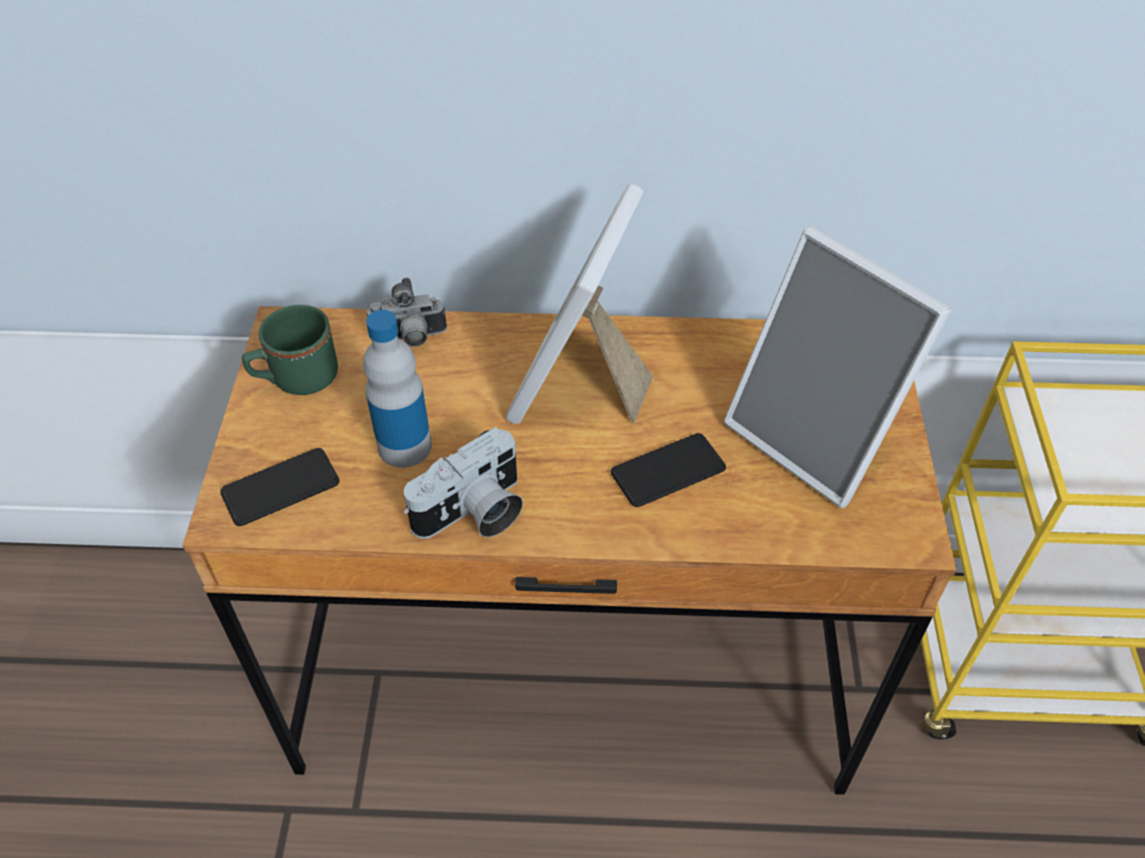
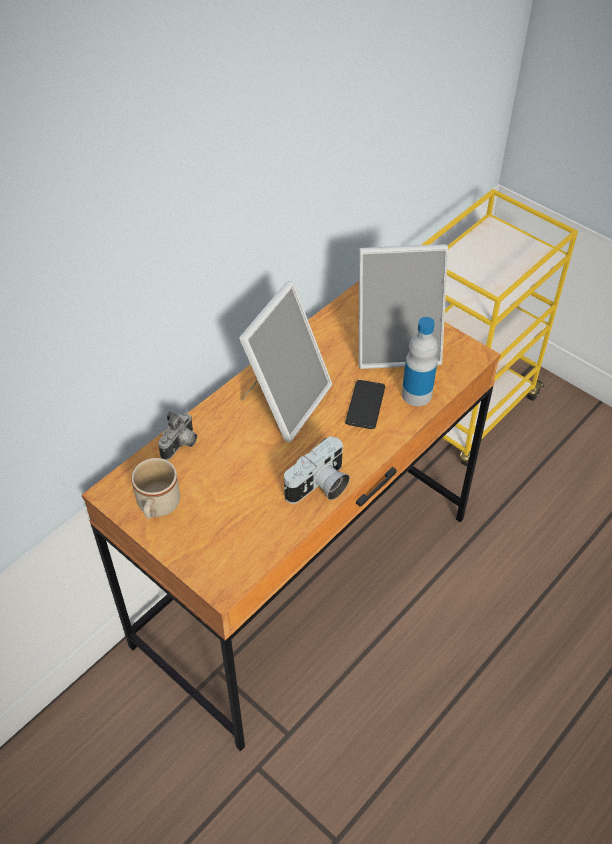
camera: 50 degrees left, 0 degrees up
phone [220,448,339,526] -> none
green mug [242,305,338,395] -> beige mug [132,458,180,519]
bottle [363,310,432,468] -> bottle moved to [402,317,438,406]
camera [404,427,523,539] -> camera turned 45 degrees clockwise [284,436,350,504]
picture frame [506,184,653,424] -> picture frame turned 120 degrees counterclockwise [239,281,332,442]

